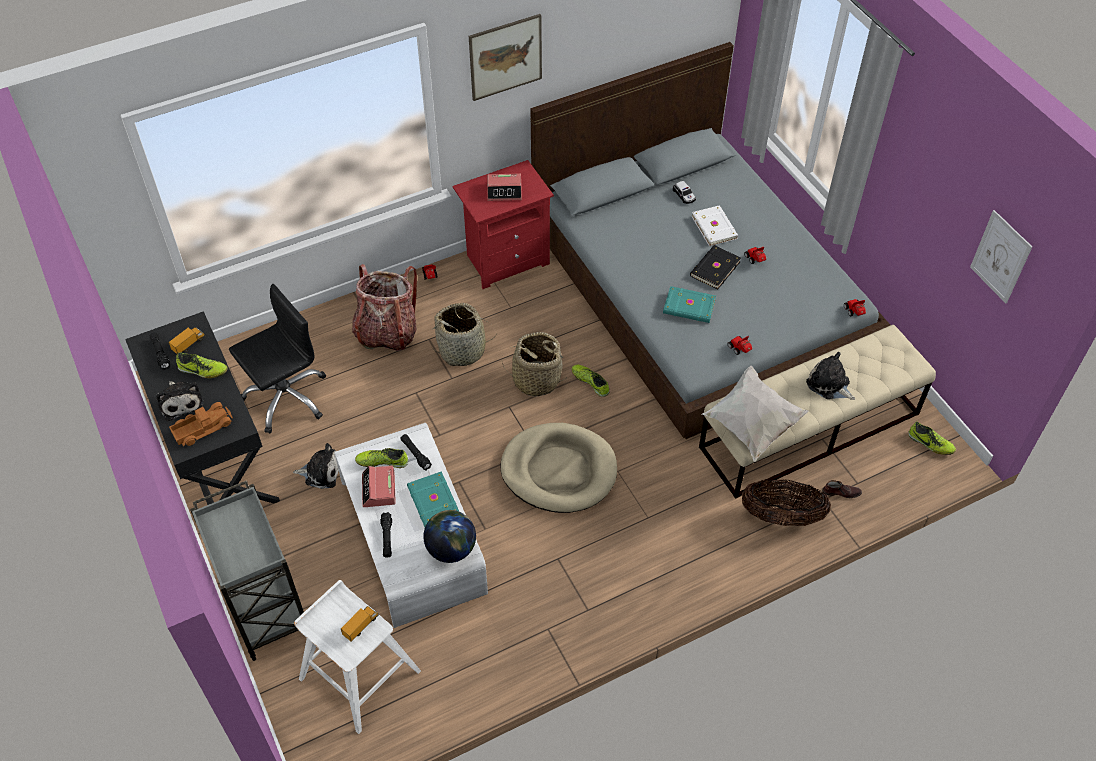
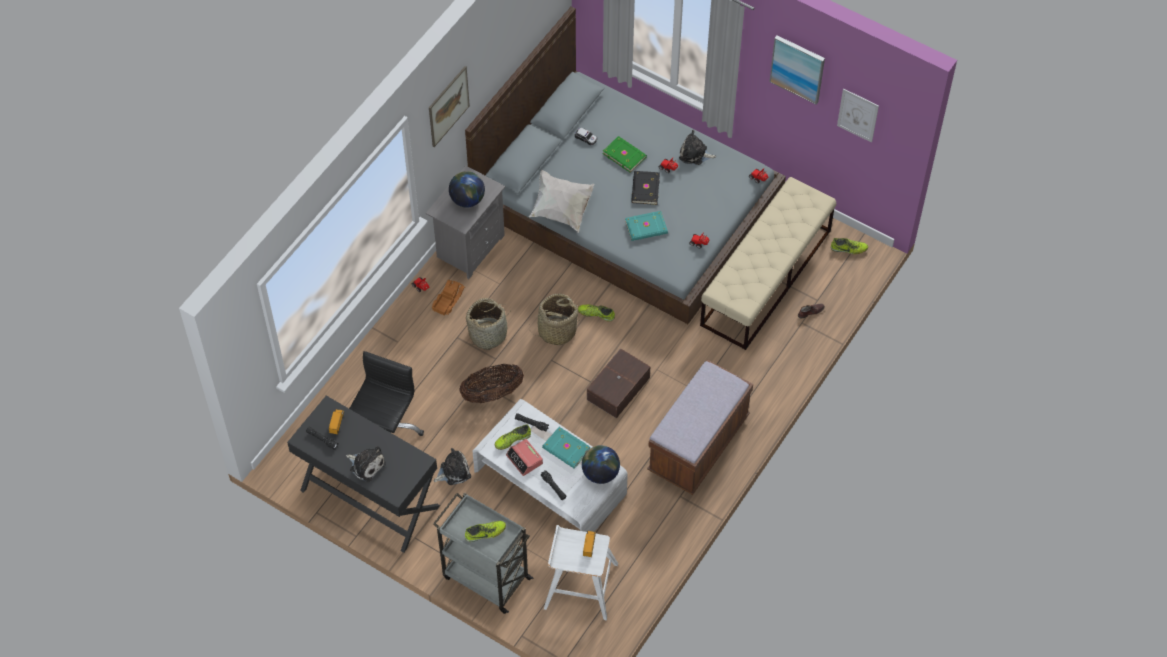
camera: 30 degrees left, 5 degrees up
toy truck [169,402,233,446] -> toy truck moved to [432,280,465,316]
shoe [176,352,228,378] -> shoe moved to [465,521,506,542]
backpack [352,264,417,351] -> none
red nightstand [453,160,554,289] -> grey nightstand [426,166,505,279]
alarm clock [487,173,522,201] -> globe [449,171,485,208]
beige dog bed [500,423,617,513] -> brown storage box [587,348,650,418]
white book [692,205,739,246] -> green book [603,136,647,172]
white pillow [702,366,809,462] -> white pillow moved to [529,170,594,233]
basket [742,479,831,526] -> basket moved to [459,364,524,403]
plush toy [806,352,855,400] -> plush toy moved to [679,130,716,165]
none -> brown bench [647,360,753,495]
none -> picture [769,35,825,104]

